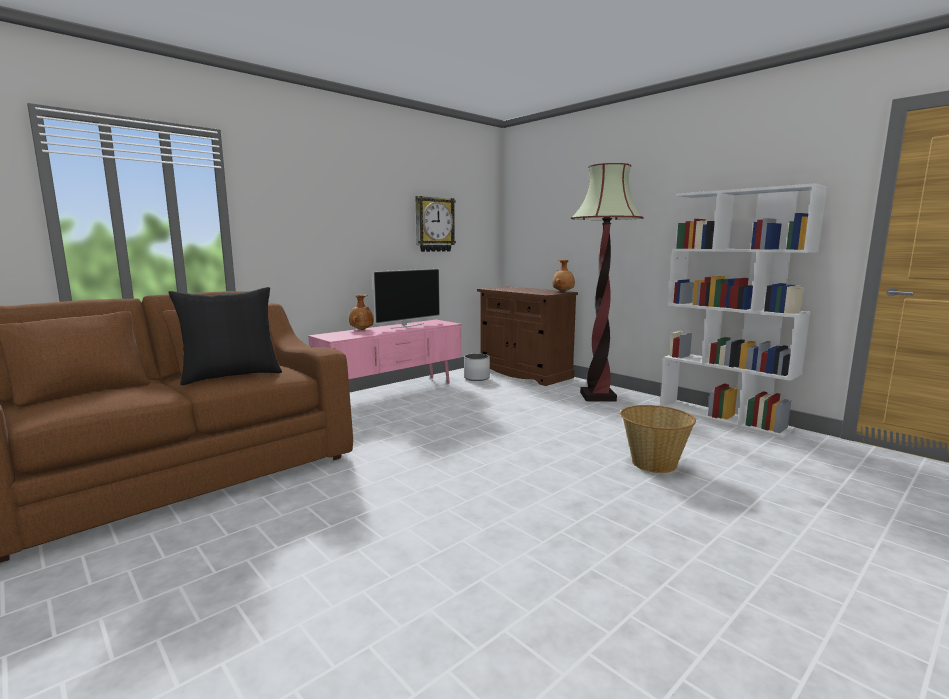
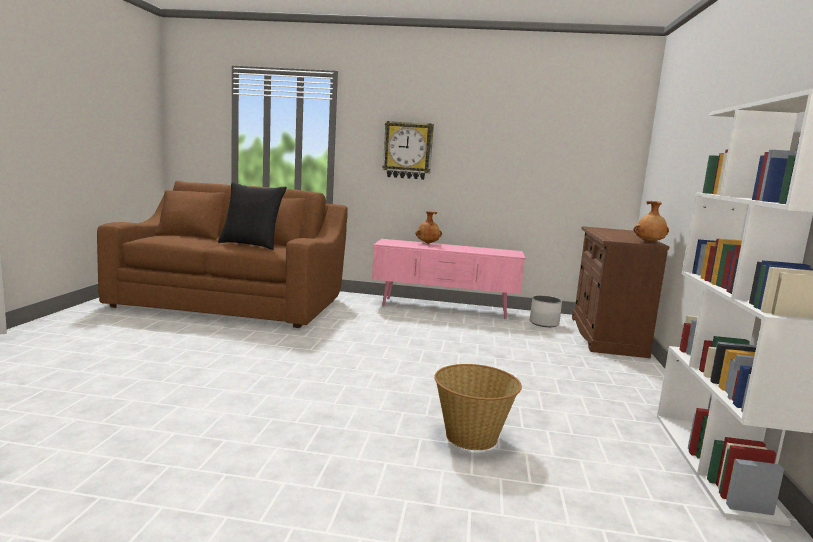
camera: 50 degrees right, 0 degrees up
television [373,268,440,329] -> none
wall clock [415,196,456,252] -> wall clock moved to [382,121,434,180]
floor lamp [571,163,644,401] -> none

